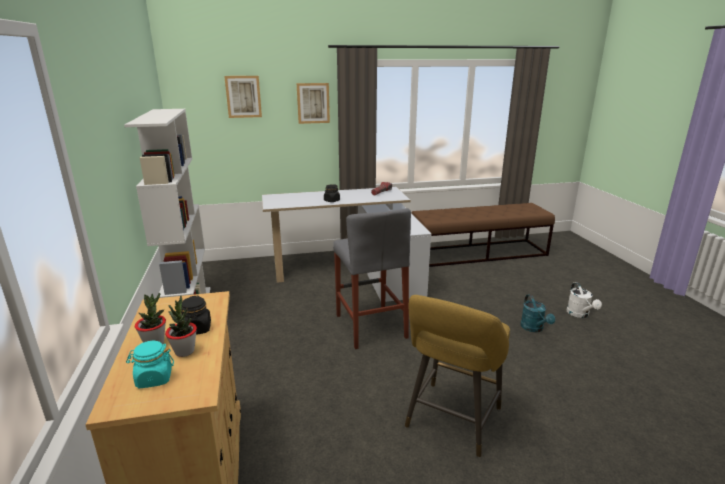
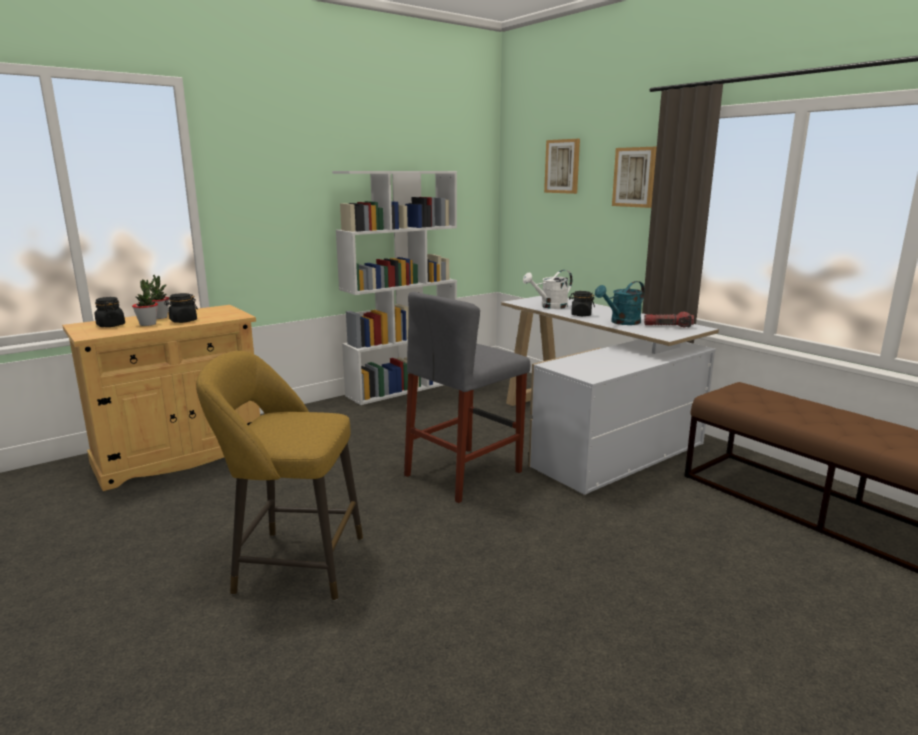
camera: 65 degrees right, 5 degrees down
turquoise jar [126,341,174,388] -> black jar [94,297,125,327]
turquoise watering can [520,294,555,332] -> turquoise watering can moved to [595,281,645,325]
white watering can [567,282,602,318] -> white watering can moved to [523,270,573,309]

